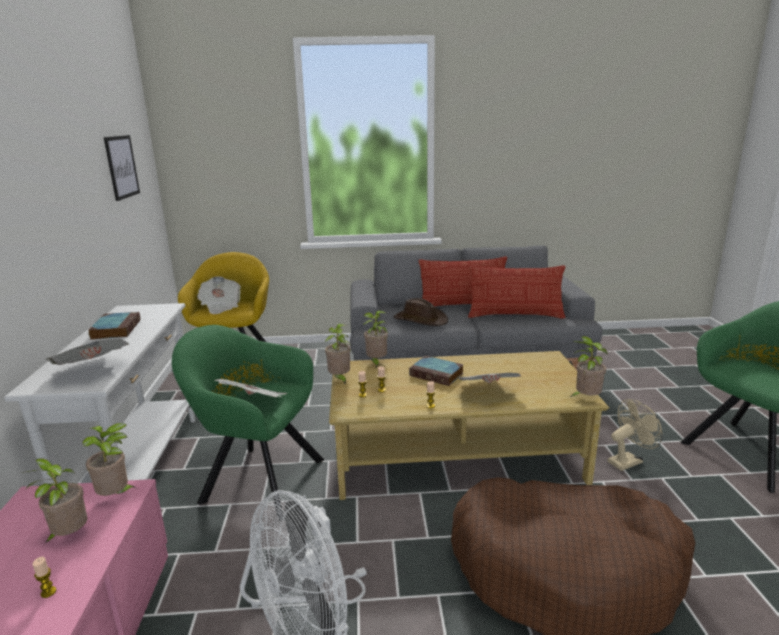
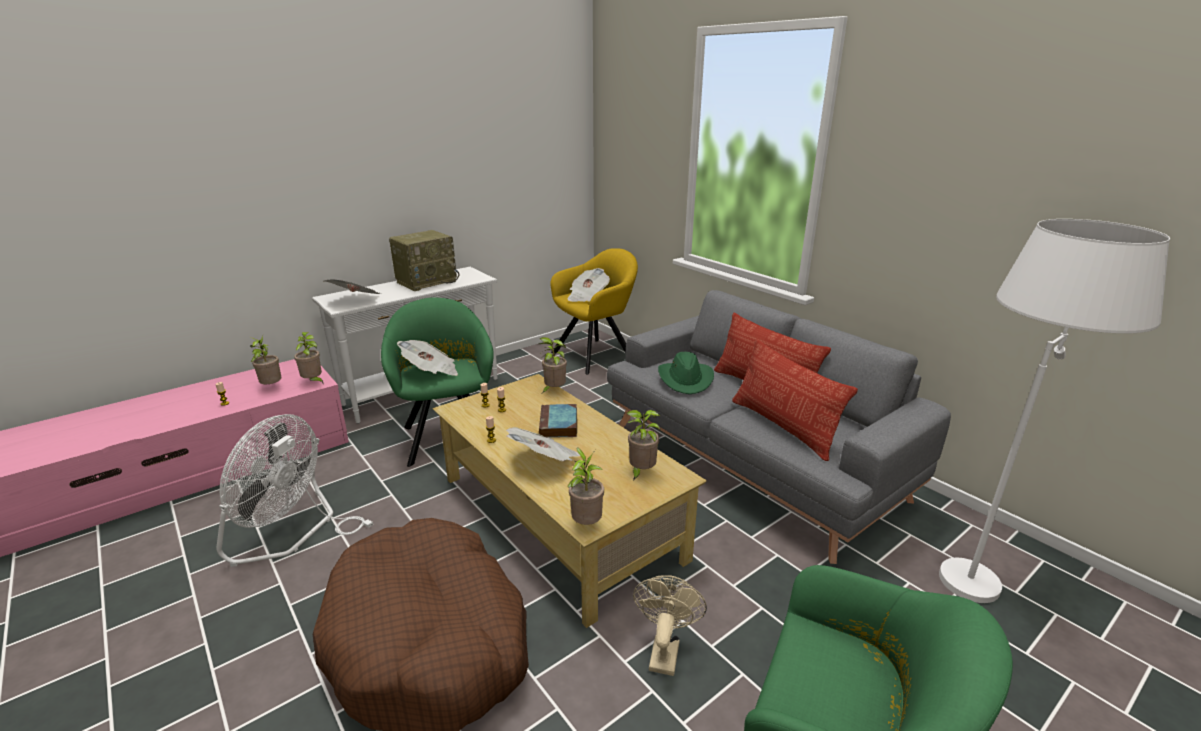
camera: 55 degrees right, 5 degrees up
book [88,312,140,340] -> radio [389,230,459,291]
picture [104,135,140,201] -> none
potted plant [324,324,351,384] -> potted plant moved to [627,410,661,481]
brown hat [393,298,448,326] -> green hat [658,352,714,394]
beige fan [608,399,663,471] -> beige fan turned 105 degrees counterclockwise [633,575,707,676]
none -> white floor lamp [939,219,1170,603]

